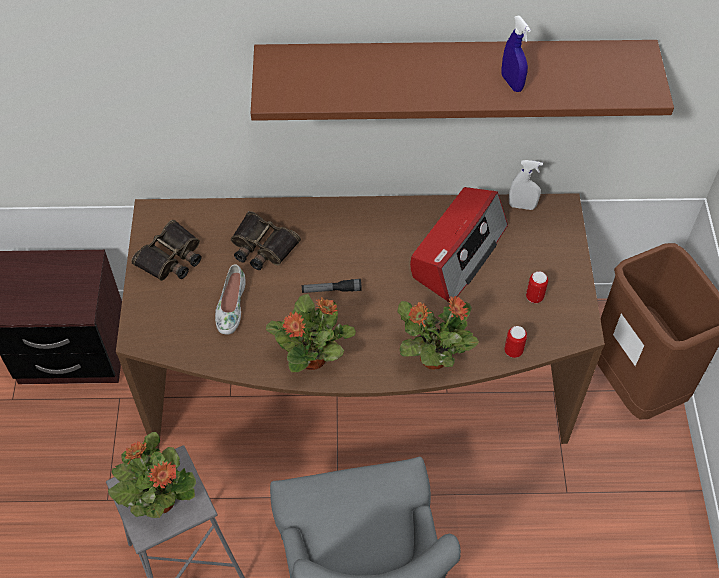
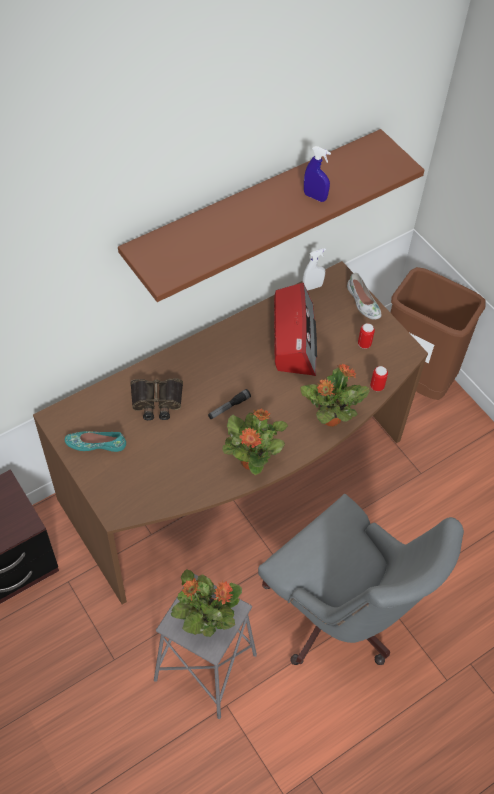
camera: 35 degrees left, 0 degrees up
binoculars [131,220,202,281] -> turquoise shoe [65,431,126,452]
white shoe [215,264,246,334] -> white shoe moved to [347,272,381,320]

